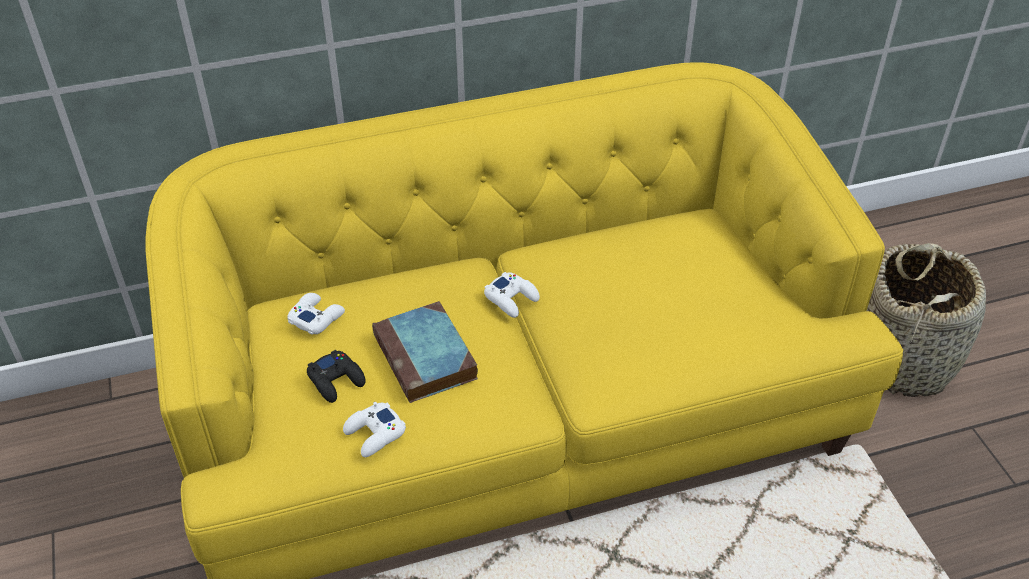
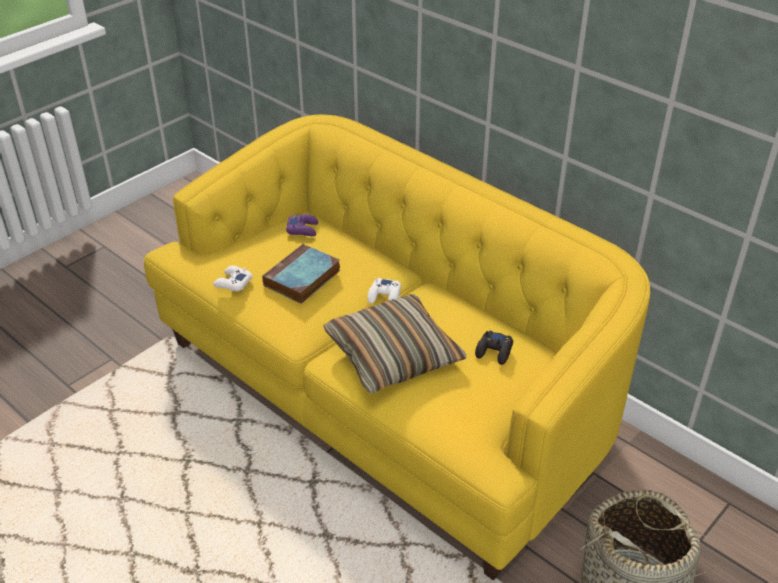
camera: 60 degrees right, 5 degrees down
white game controller [287,293,345,335] -> purple game controller [286,214,318,236]
black game controller [307,350,366,403] -> black game controller moved to [475,331,513,365]
none -> pillow [323,294,466,394]

